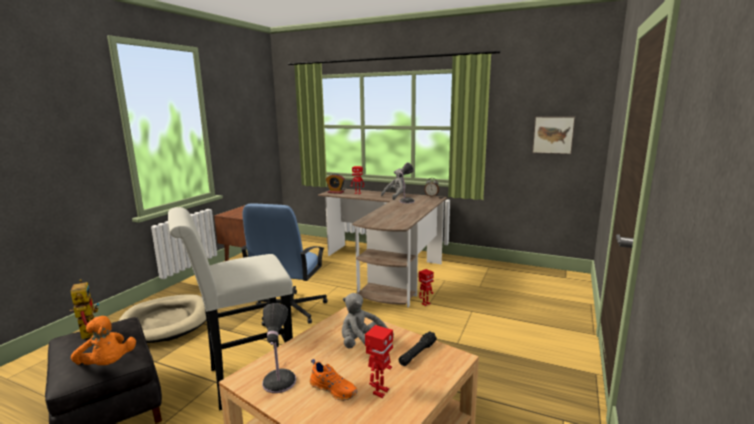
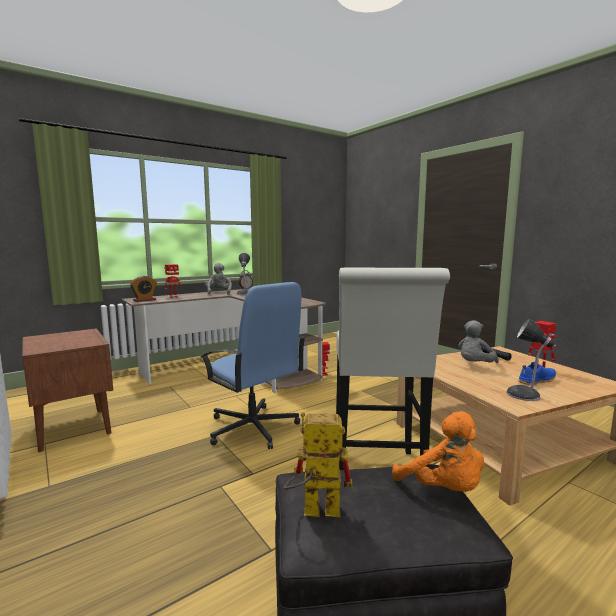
camera: 60 degrees left, 5 degrees down
orange plush toy [71,316,136,365] -> orange plush toy turned 75 degrees clockwise [392,411,484,492]
beige dog bed [119,294,206,343] -> none
orange shoe [309,359,357,401] -> blue shoe [518,362,556,386]
picture [532,116,575,154] -> none

